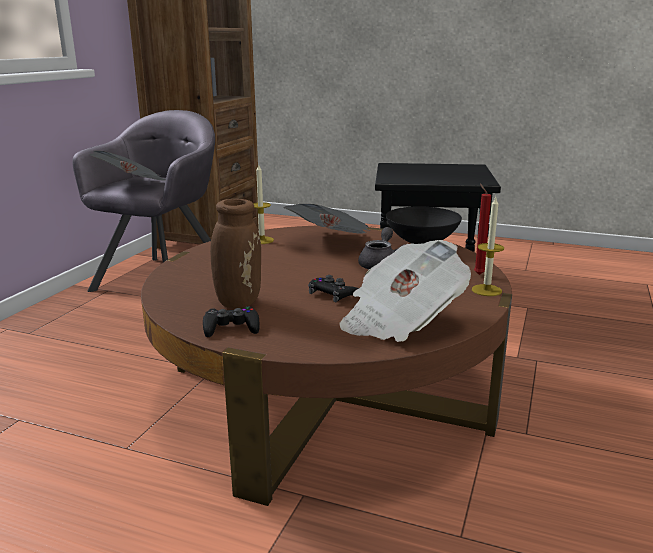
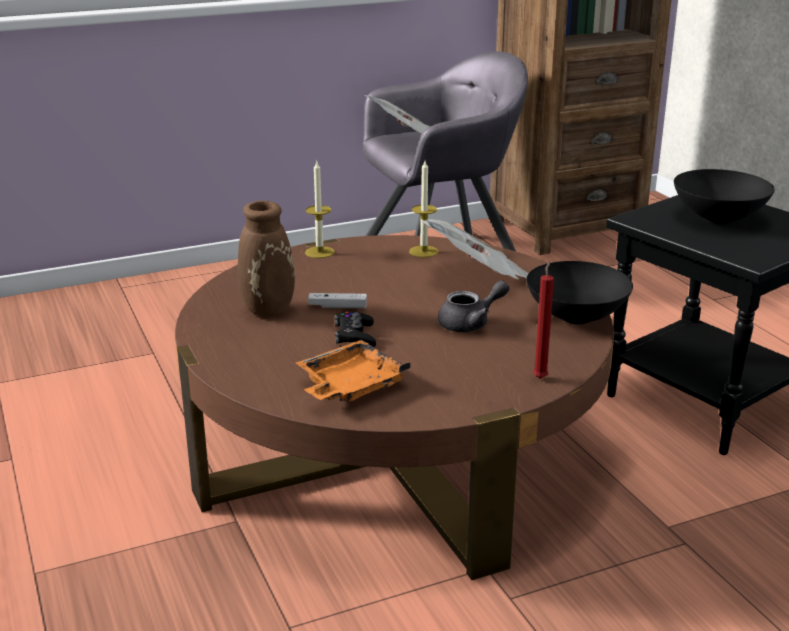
camera: 45 degrees right, 5 degrees up
black game controller [203,306,259,337] -> none
newspaper [339,240,471,342] -> orange tray [296,340,411,402]
candle [472,197,504,296] -> candle moved to [305,161,335,258]
none -> white game controller [308,293,367,308]
none -> black bowl [674,169,775,224]

